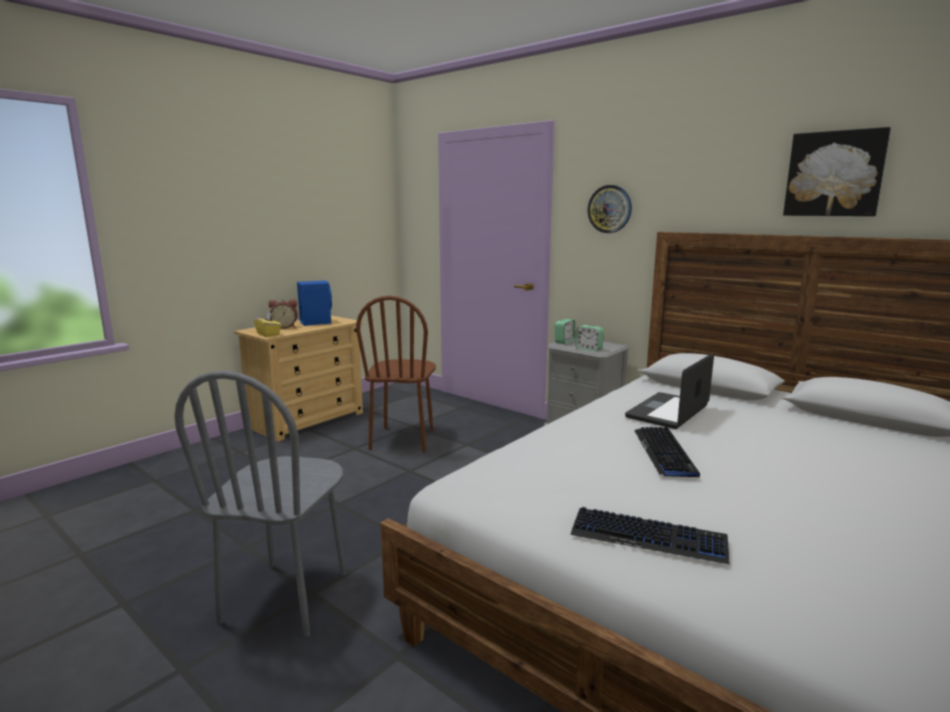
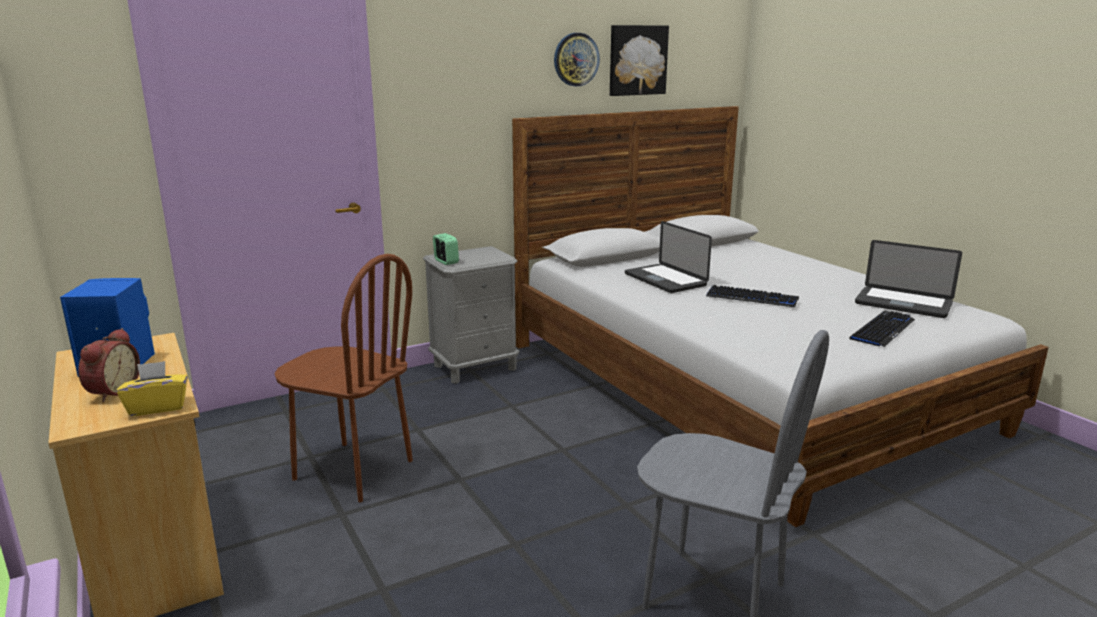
camera: 70 degrees left, 5 degrees up
alarm clock [575,325,604,351] -> none
wall clock [587,185,632,233] -> wall clock moved to [554,33,600,86]
none -> laptop [855,240,962,318]

